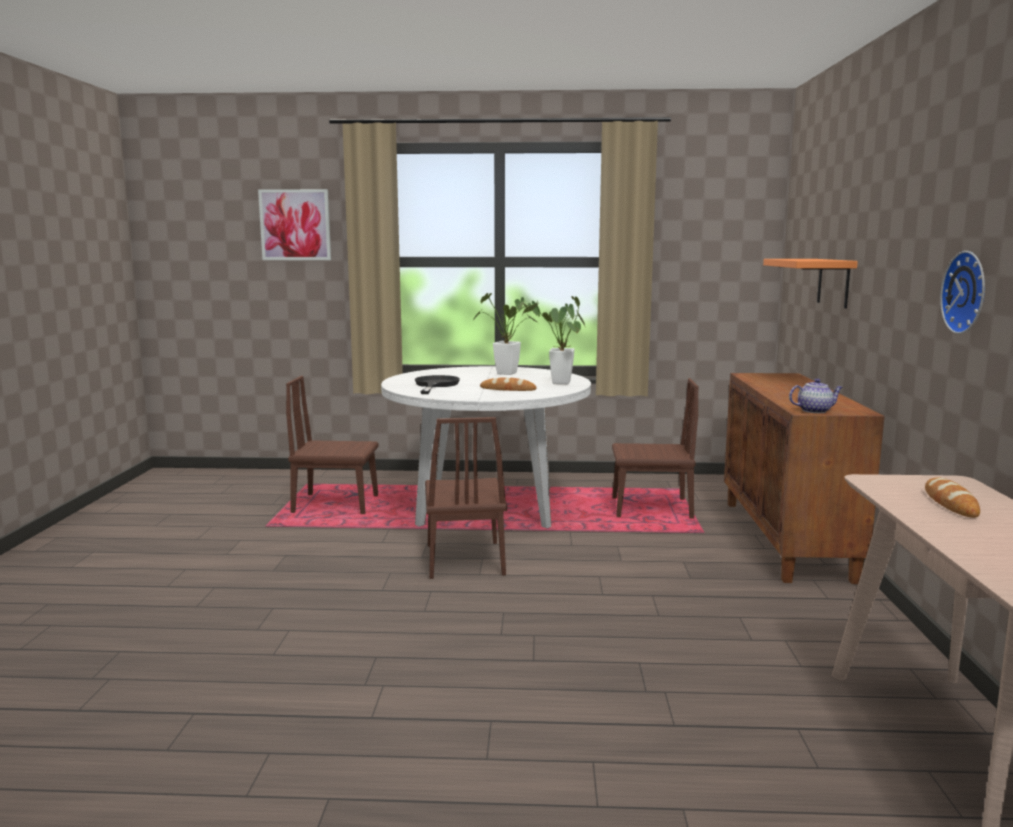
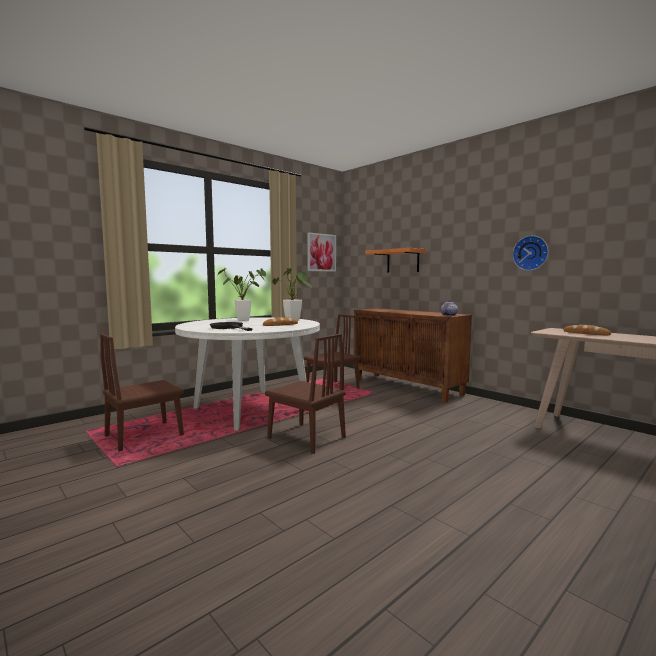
camera: 45 degrees left, 5 degrees down
picture [258,189,331,260] -> picture moved to [307,232,336,272]

